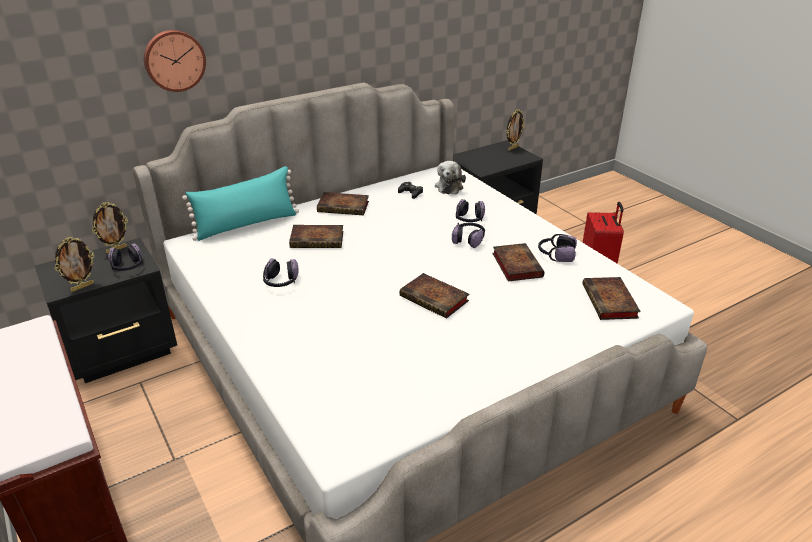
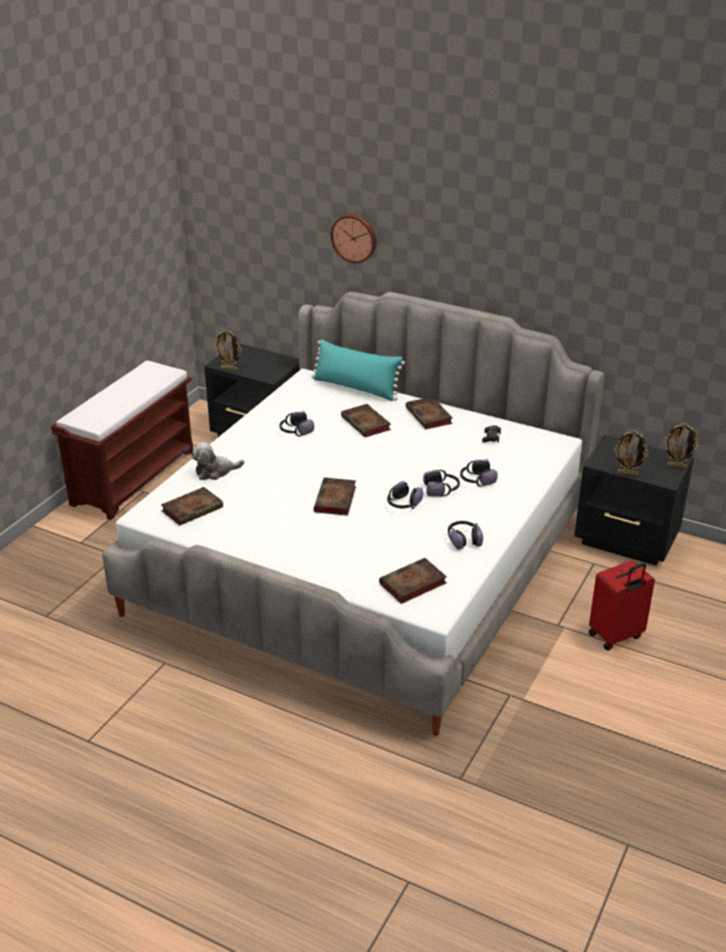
camera: 60 degrees right, 0 degrees up
picture frame [92,202,128,253] -> picture frame moved to [614,430,649,476]
headphones [108,243,143,271] -> headphones moved to [387,481,423,509]
plush toy [435,161,466,194] -> plush toy moved to [191,442,245,480]
book [492,243,544,281] -> book moved to [161,487,223,526]

